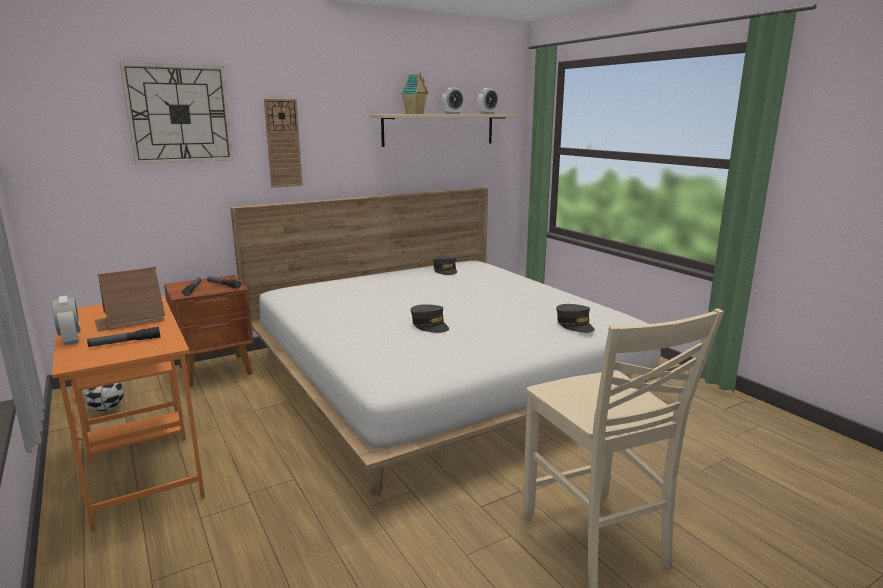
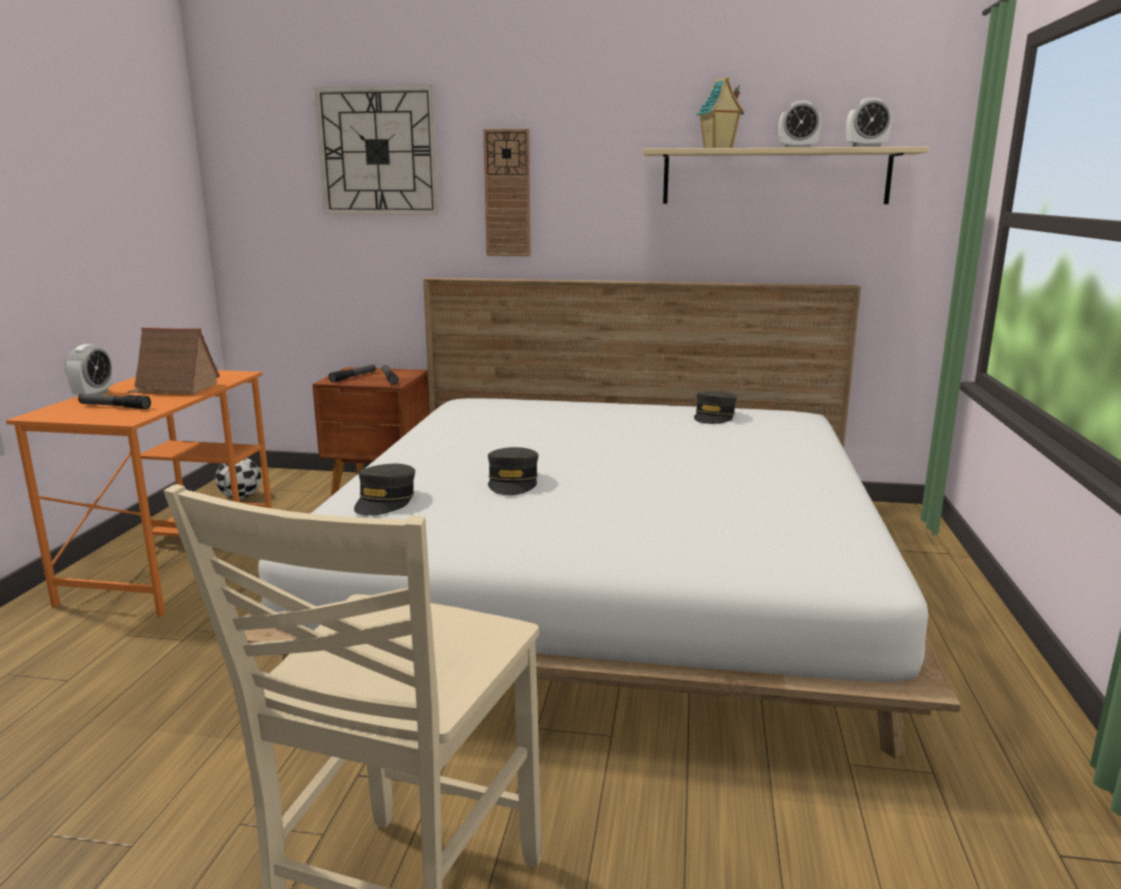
camera: 40 degrees right, 0 degrees up
grey cap [556,304,595,333] -> grey cap moved to [354,464,415,516]

